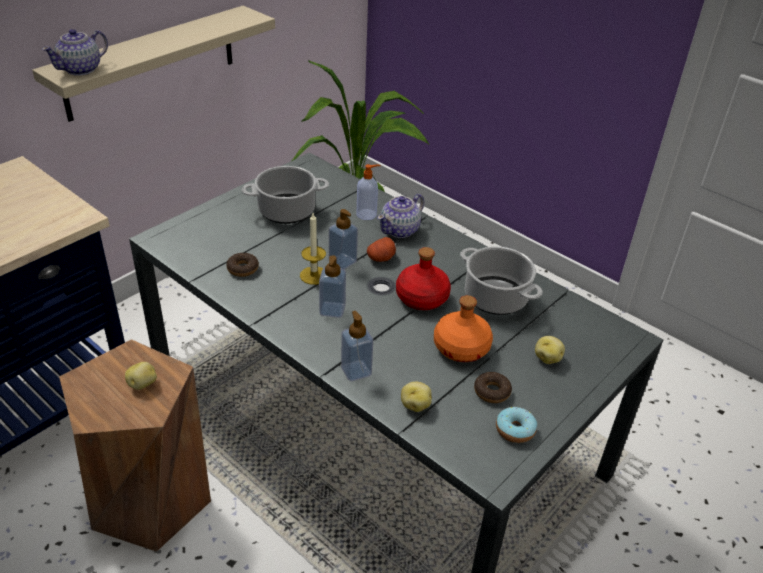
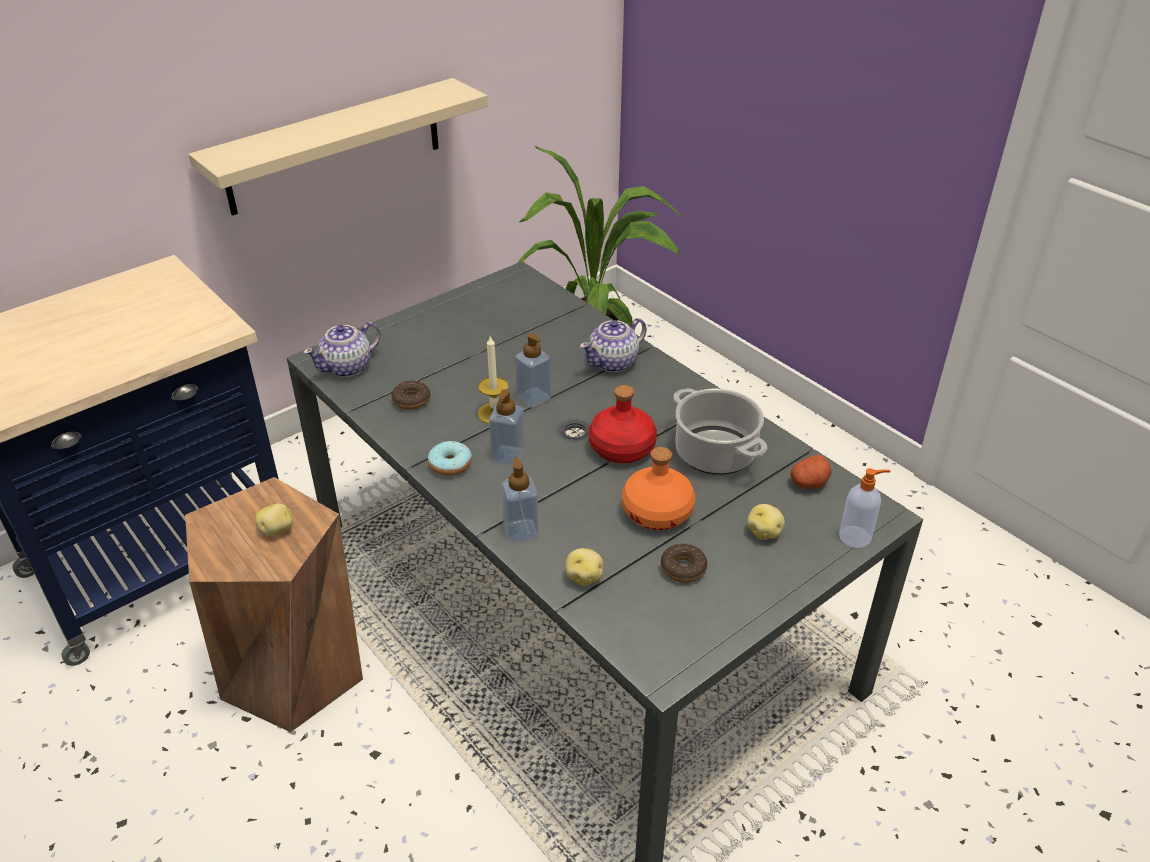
camera: 10 degrees right, 0 degrees up
teapot [42,29,108,76] -> teapot moved to [304,322,381,377]
cooking pot [242,166,329,224] -> none
soap dispenser [357,164,381,220] -> soap dispenser moved to [839,468,890,548]
potato [367,237,396,262] -> potato moved to [790,454,831,489]
donut [496,407,537,443] -> donut moved to [428,441,472,476]

